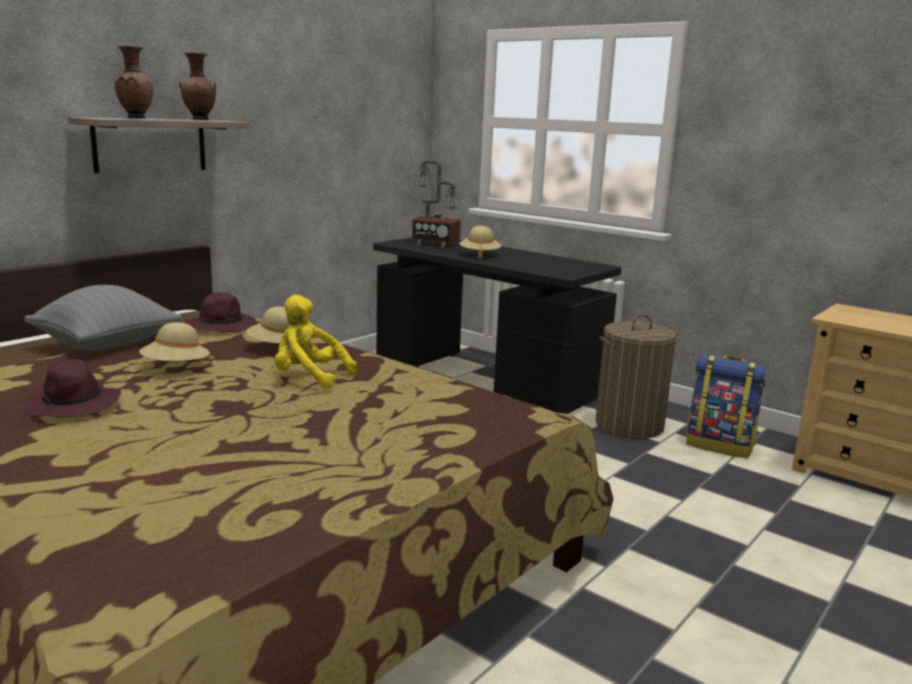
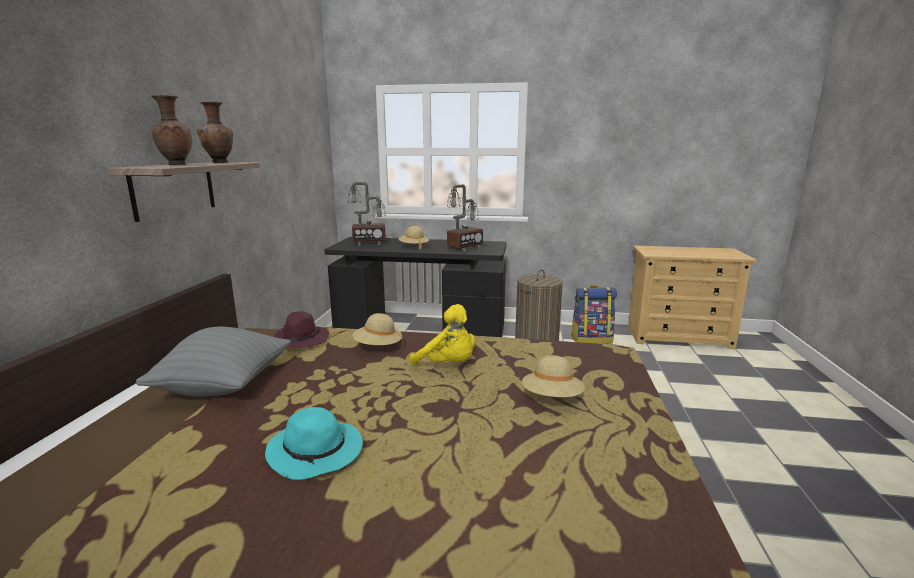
camera: 30 degrees left, 0 degrees up
purple hat [24,359,121,418] -> turquoise hat [265,407,363,480]
beige hat [139,322,210,362] -> beige hat moved to [522,355,585,397]
yellow plush toy [274,295,357,389] -> yellow plush toy turned 135 degrees counterclockwise [410,304,476,366]
none -> table lamp [447,184,490,253]

